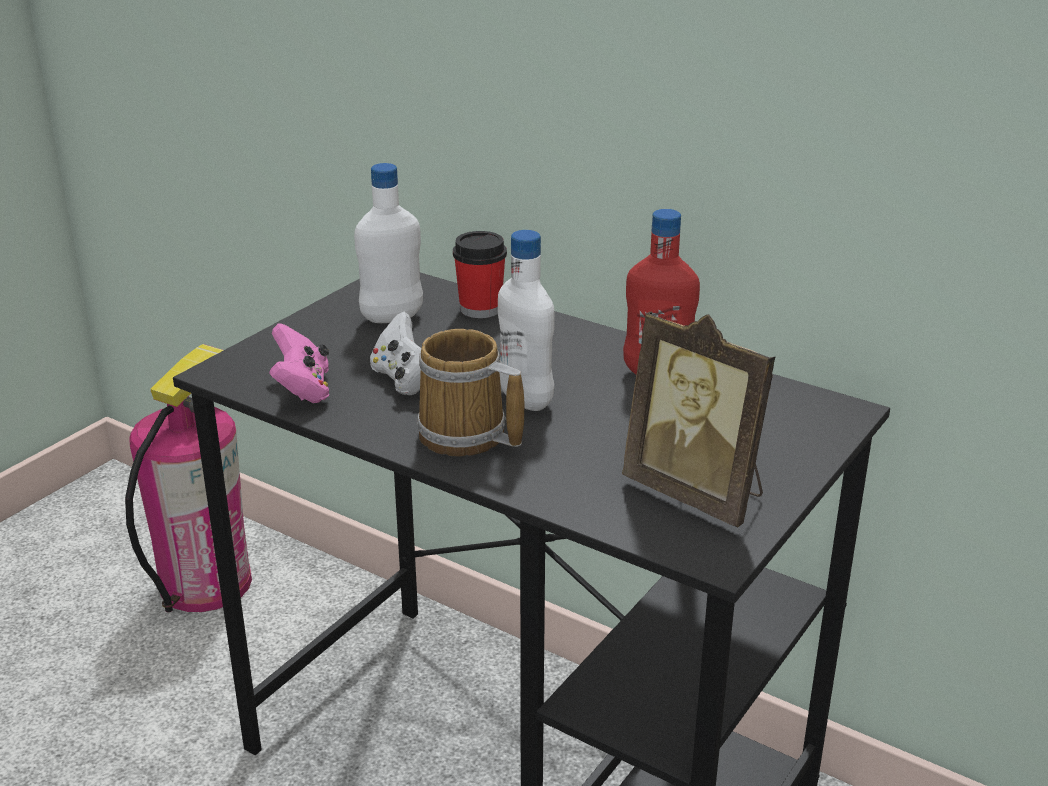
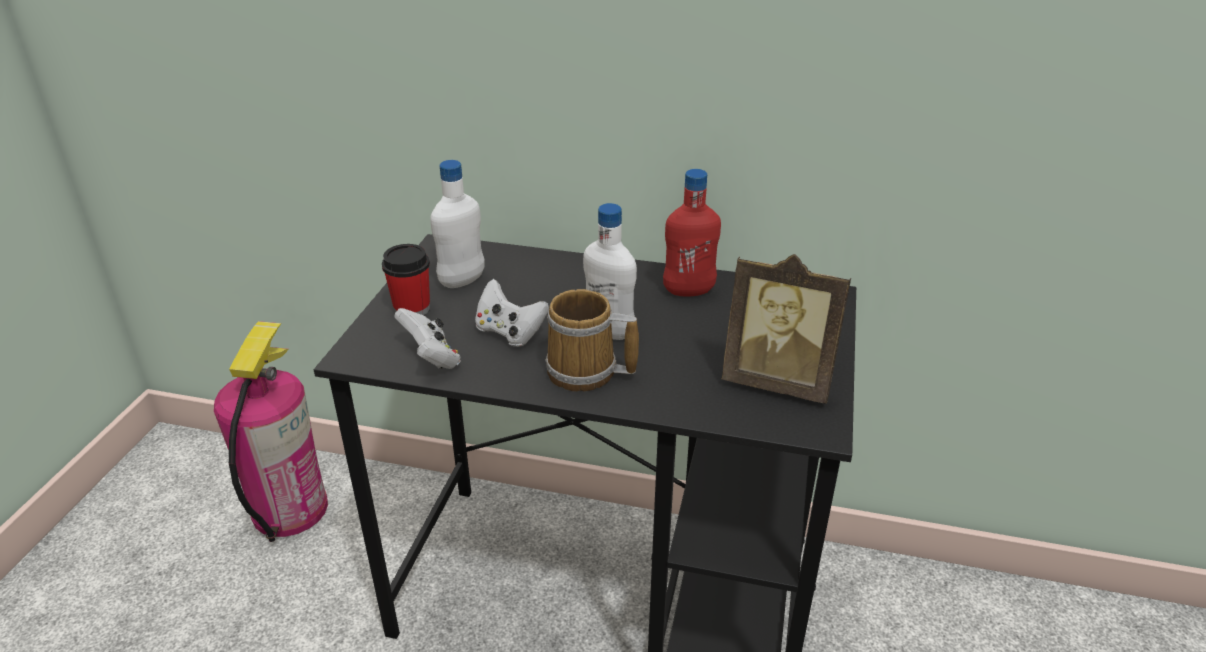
camera: 20 degrees left, 5 degrees up
pink game controller [269,324,329,403] -> white game controller [394,308,461,369]
cup [453,231,507,318] -> cup moved to [382,244,430,315]

